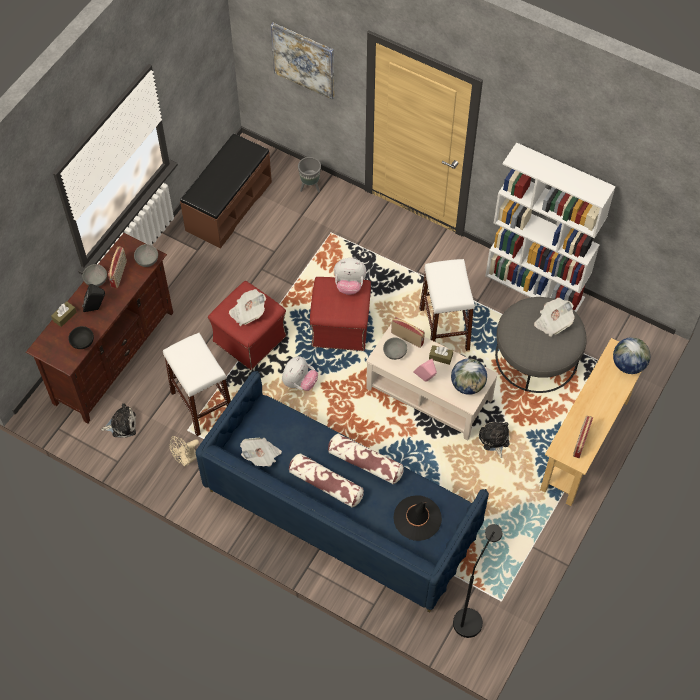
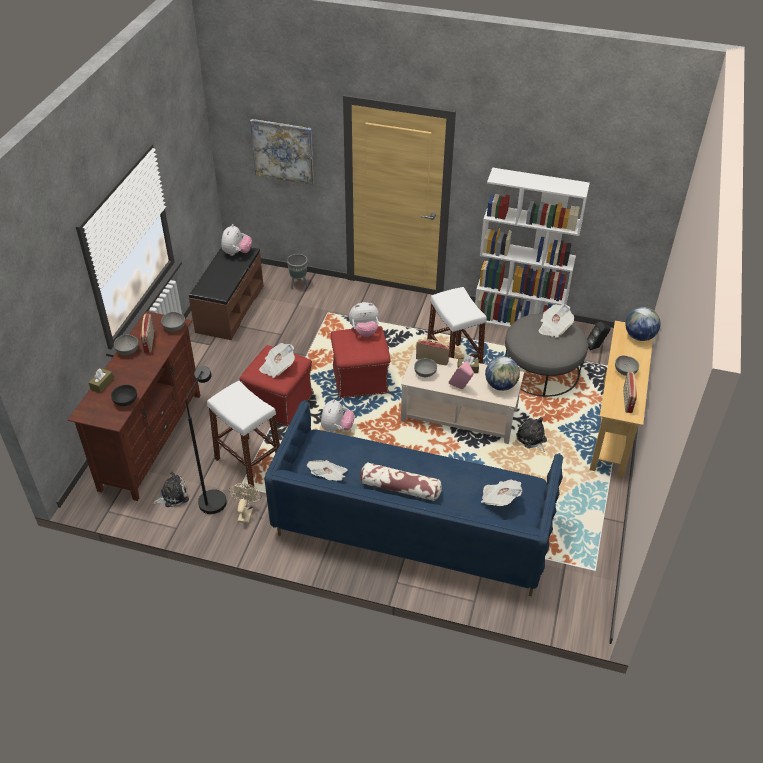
camera: 15 degrees left, 15 degrees down
black speaker [82,284,105,312] -> black speaker moved to [587,322,611,350]
beige fan [169,436,199,467] -> beige fan turned 150 degrees clockwise [229,483,261,523]
pillow [328,433,404,484] -> none
black hat [393,495,442,541] -> newspaper [481,480,522,506]
black floor lamp [453,524,502,638] -> black floor lamp moved to [186,366,227,514]
none -> plush toy [221,224,252,256]
none -> grey bowl [615,355,639,376]

